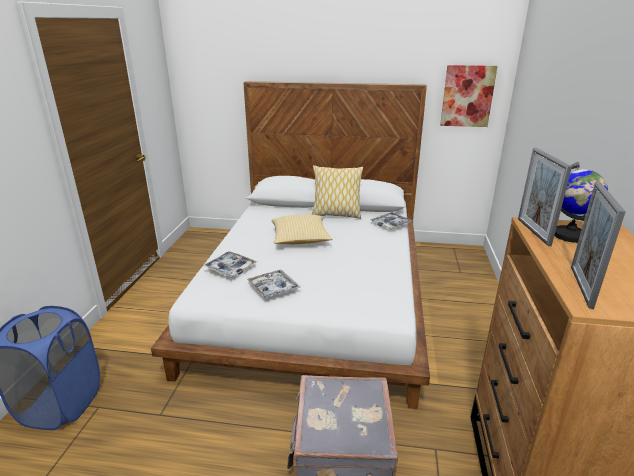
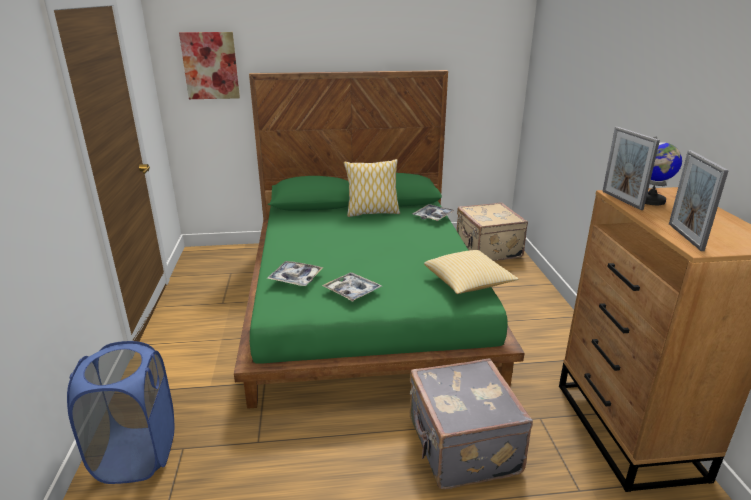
camera: 15 degrees left, 0 degrees up
white bed [151,81,430,409] -> green bed [234,70,524,409]
pillow [272,214,333,244] -> pillow moved to [424,250,519,294]
picture [440,65,498,127] -> picture moved to [179,32,240,99]
none -> beige suitcase [457,202,528,261]

